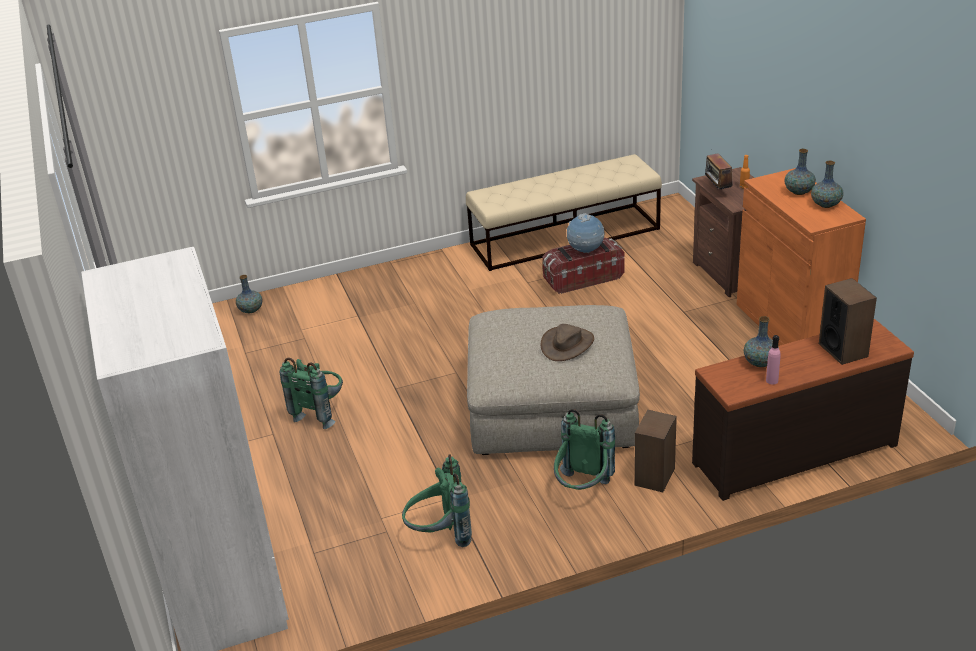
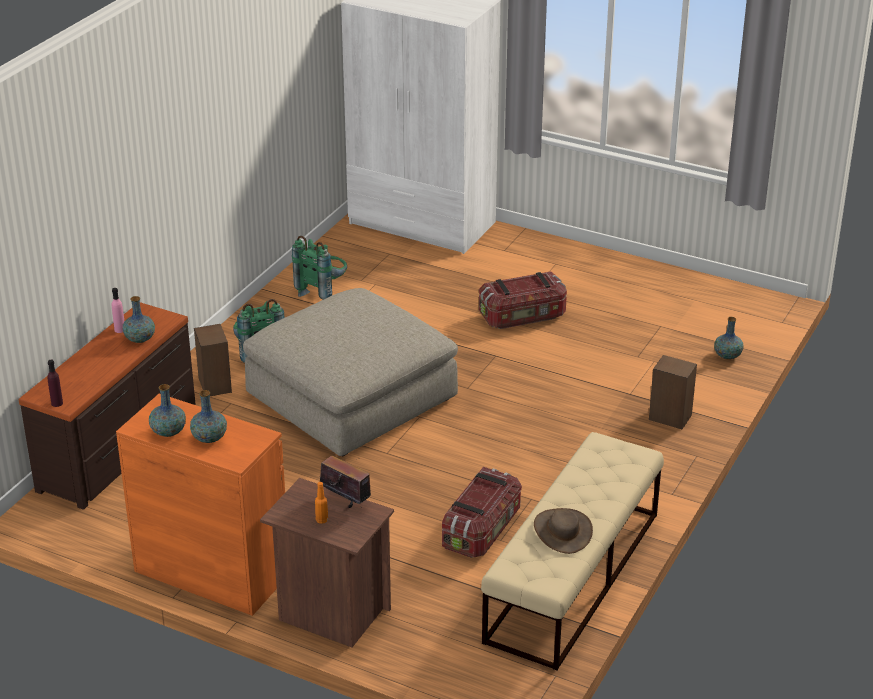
camera: 135 degrees right, 0 degrees up
green backpack [280,358,343,429] -> storage box [479,271,567,329]
brown hat [541,324,594,361] -> brown hat moved to [534,508,593,554]
globe [567,213,604,253] -> none
speaker [819,278,877,365] -> speaker moved to [649,355,697,429]
none -> purple bottle [48,360,63,407]

